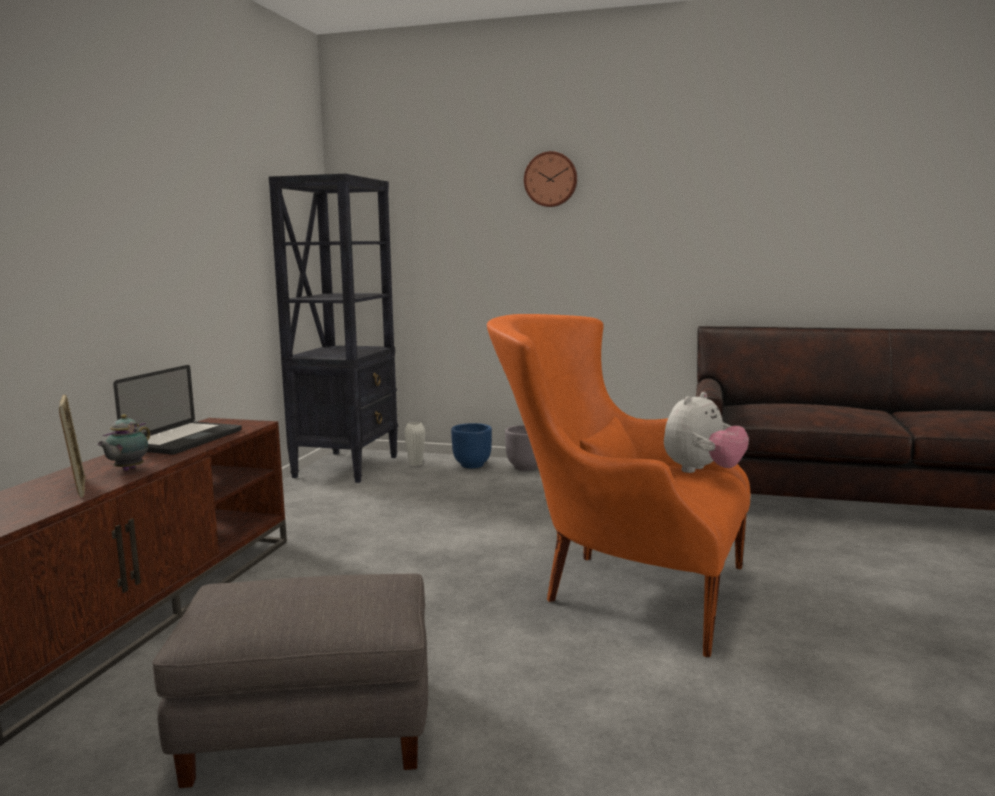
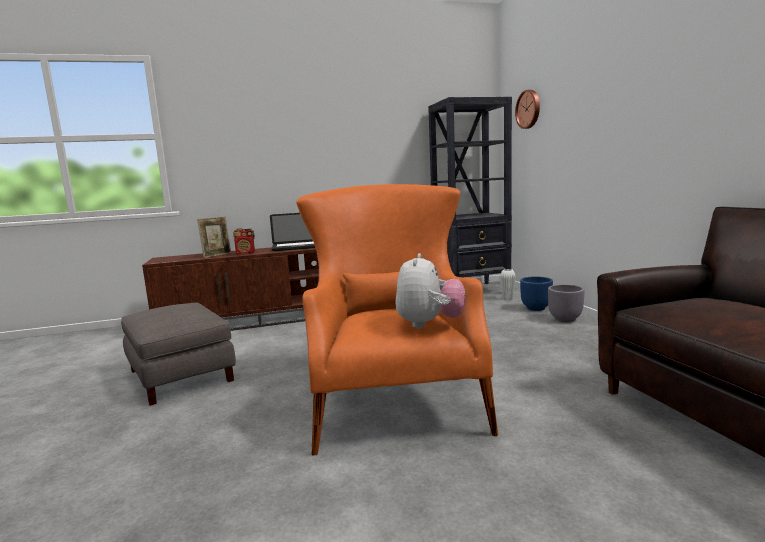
camera: 60 degrees right, 0 degrees up
teapot [97,414,150,471] -> radio [233,228,255,254]
wall clock [524,151,577,207] -> wall clock moved to [515,90,540,129]
plush toy [664,392,749,473] -> plush toy turned 90 degrees counterclockwise [395,253,465,328]

